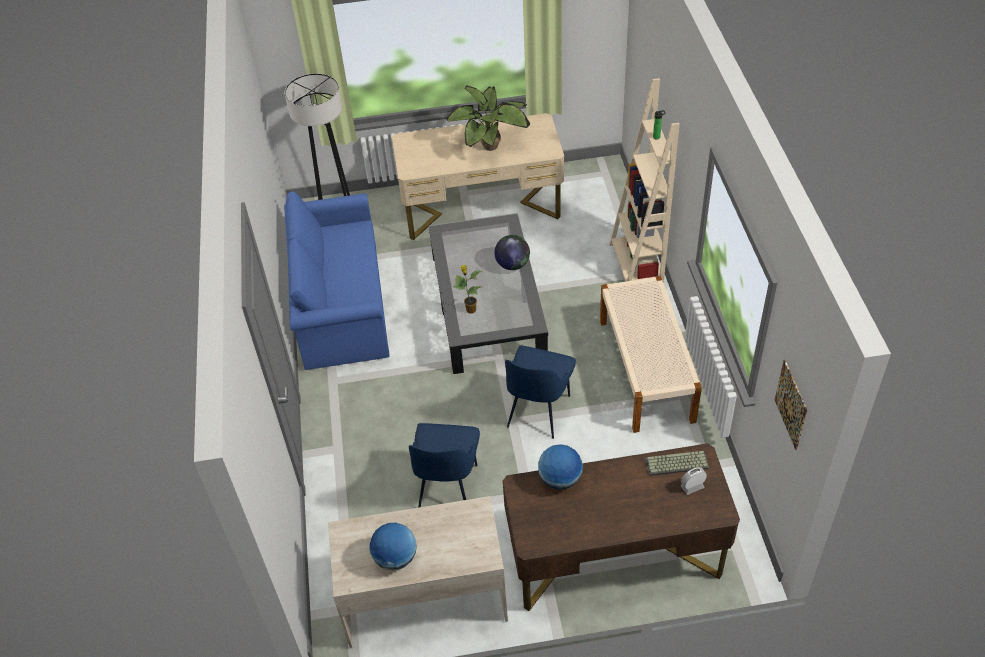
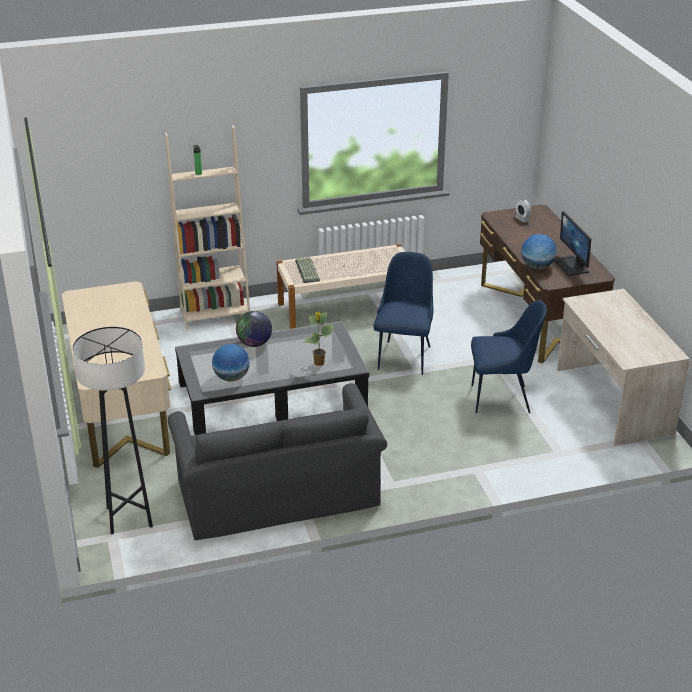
camera: 100 degrees left, 15 degrees down
blue sofa [284,191,390,370] -> grey sofa [168,383,387,540]
globe [370,523,417,571] -> globe moved to [212,344,250,382]
potted plant [446,85,530,151] -> none
blue chair [505,346,576,439] -> blue chair turned 90 degrees counterclockwise [374,252,433,375]
keyboard [645,451,709,476] -> keyboard moved to [295,257,320,283]
picture [775,360,808,450] -> none
none -> monitor [554,211,591,276]

